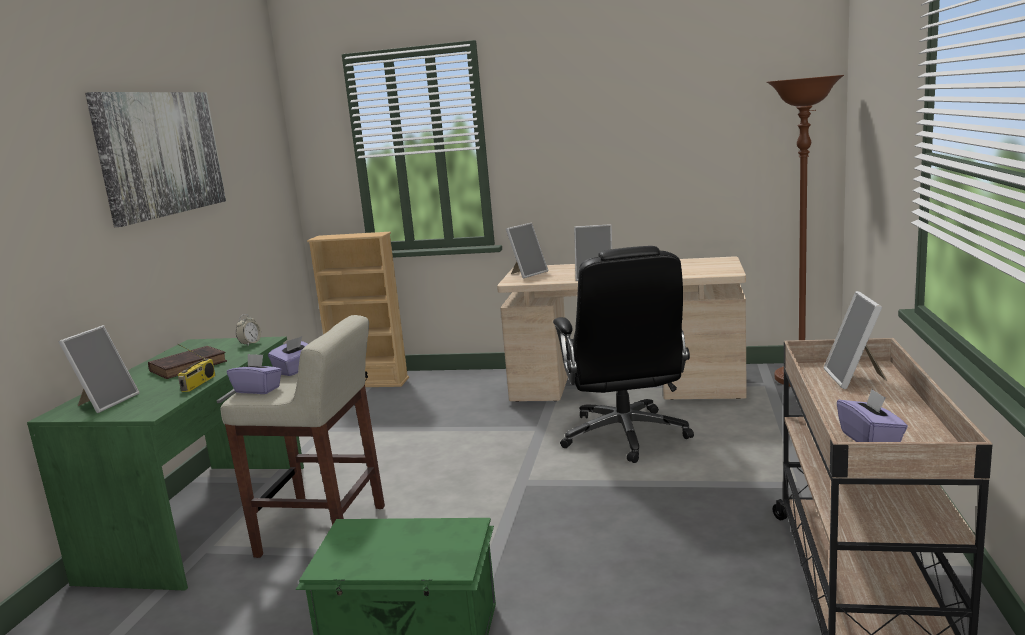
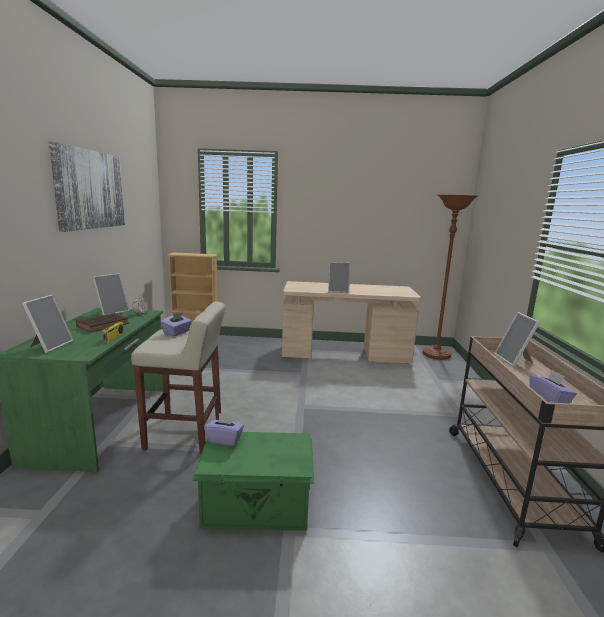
camera: 10 degrees left, 0 degrees up
purple tissue box [227,354,282,394] -> purple tissue box moved to [204,413,244,446]
picture frame [506,223,549,279] -> picture frame moved to [93,273,130,315]
black office chair [553,246,694,463] -> none

